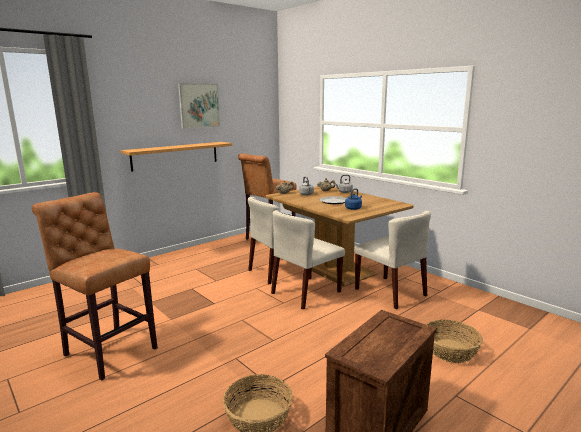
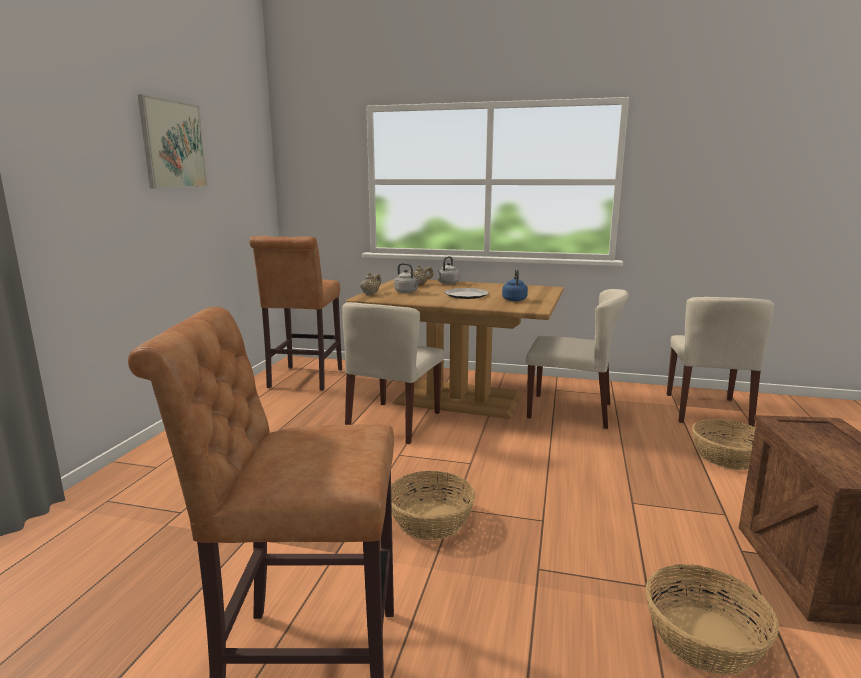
camera: 35 degrees left, 0 degrees up
shelf [121,142,232,172] -> none
beige chair [271,210,345,309] -> beige chair moved to [667,297,774,429]
none -> basket [391,471,476,540]

